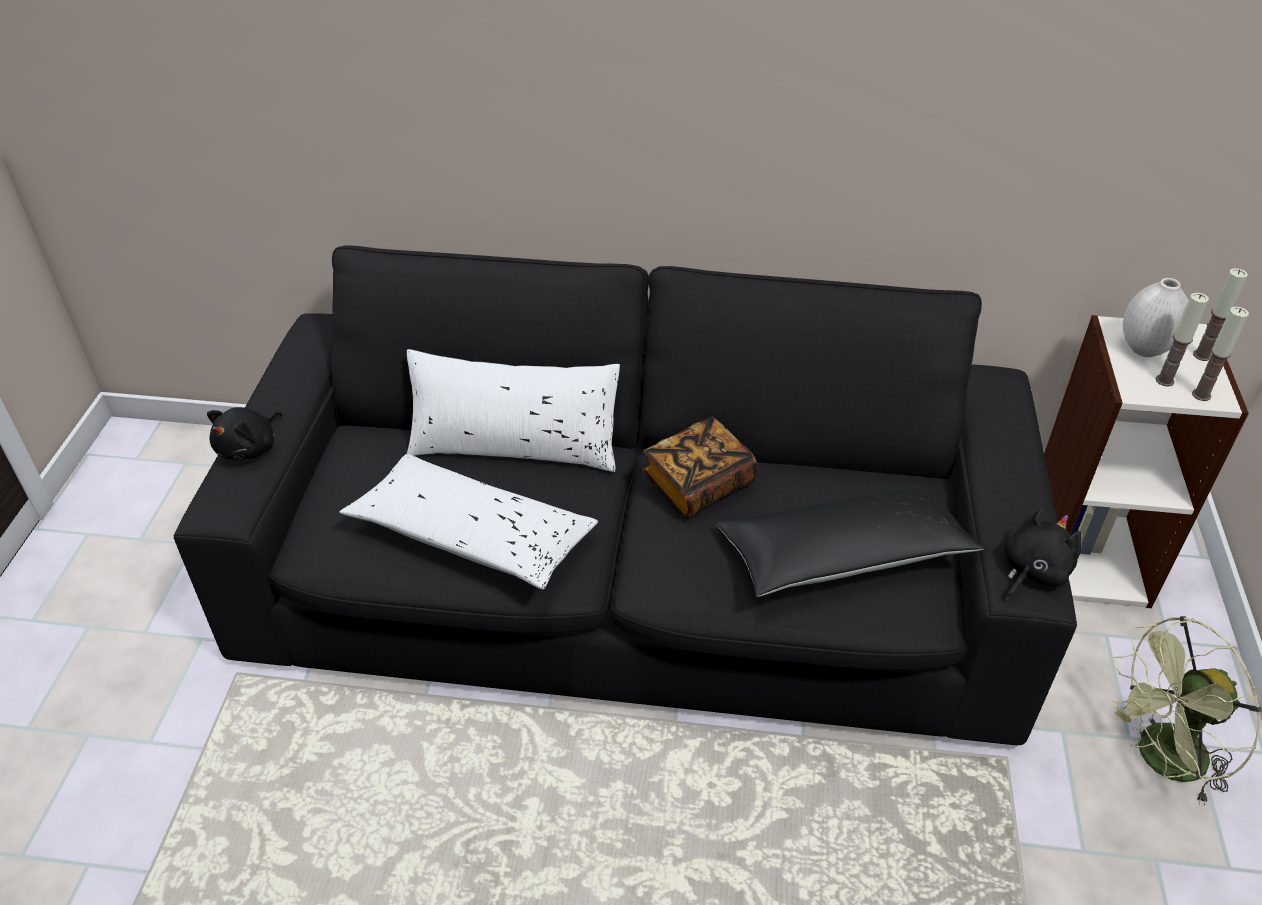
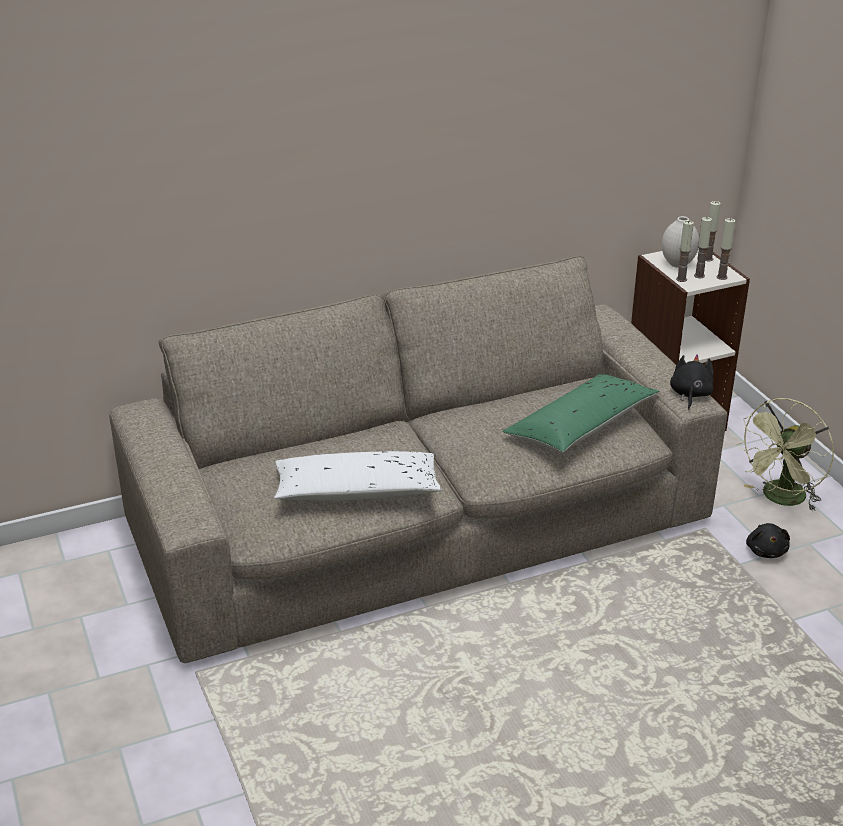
camera: 30 degrees left, 10 degrees down
black sofa [174,245,1077,745] -> beige sofa [109,256,727,663]
black plush toy [207,407,282,460] -> black plush toy moved to [746,523,790,558]
white pillow [407,349,620,472] -> none
book [642,417,758,519] -> none
black pillow [716,481,984,597] -> green pillow [503,374,659,452]
none -> candle [676,220,694,282]

